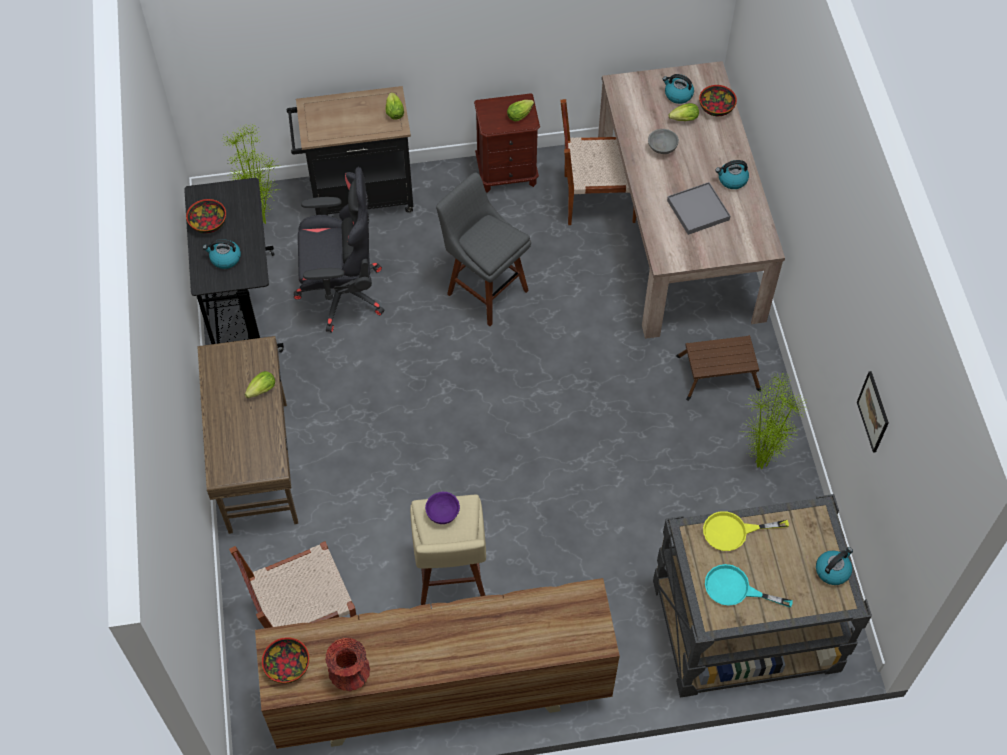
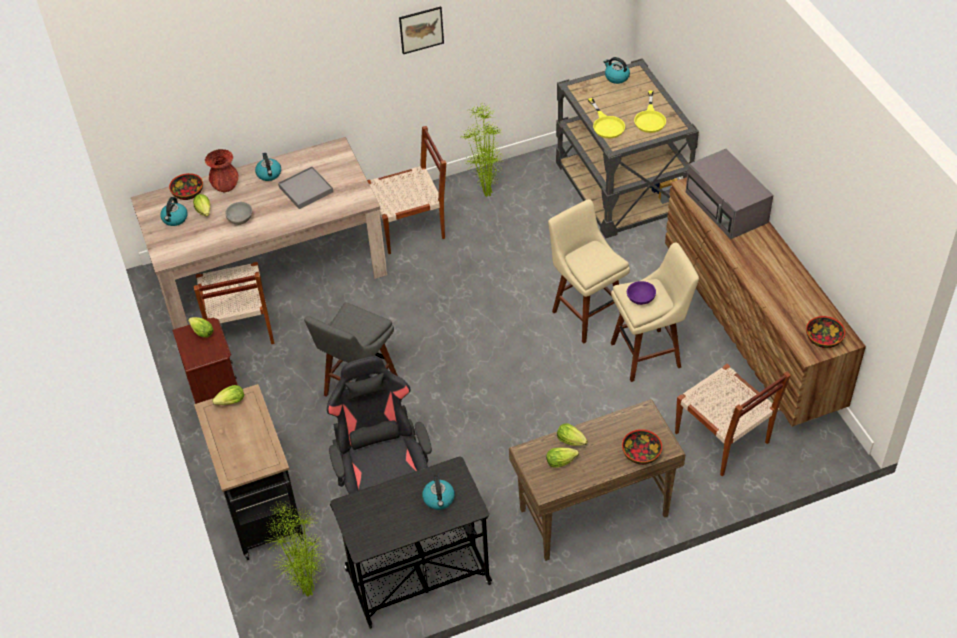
camera: 100 degrees left, 10 degrees down
bowl [186,199,226,234] -> bowl moved to [622,429,662,465]
red vase [325,638,370,691] -> red vase moved to [205,149,238,192]
brown step ladder [676,335,761,401] -> chair [367,126,446,254]
turquoise frying pan [705,564,793,607] -> yellow frying pan [634,90,666,133]
picture [857,371,889,453] -> picture moved to [399,6,444,54]
none -> lettuce [546,447,579,468]
none -> beige stool [548,199,630,343]
none -> grey microwave [686,149,773,239]

